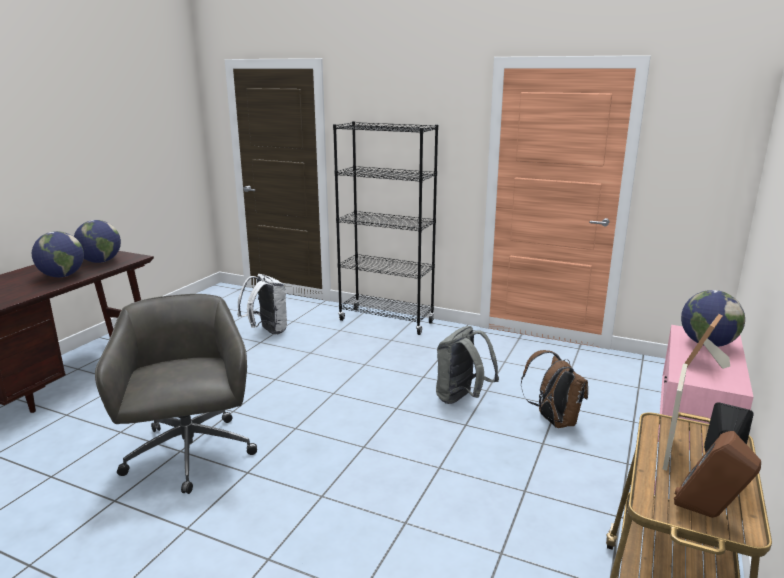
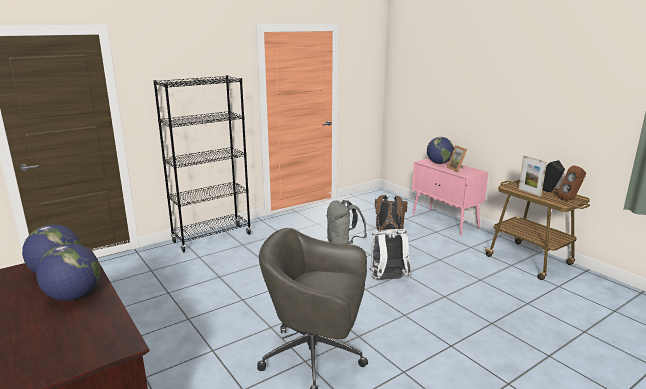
camera: 60 degrees left, 0 degrees up
white backpack [237,274,287,335] -> white backpack moved to [370,229,412,280]

